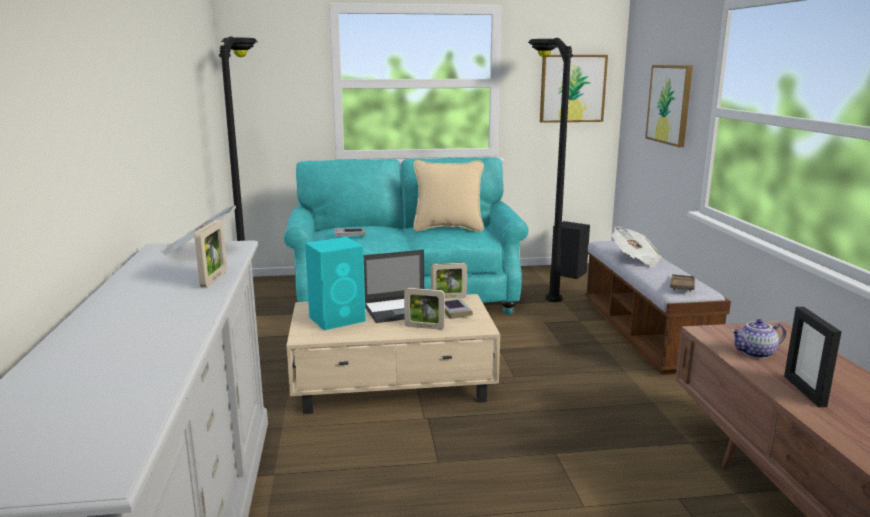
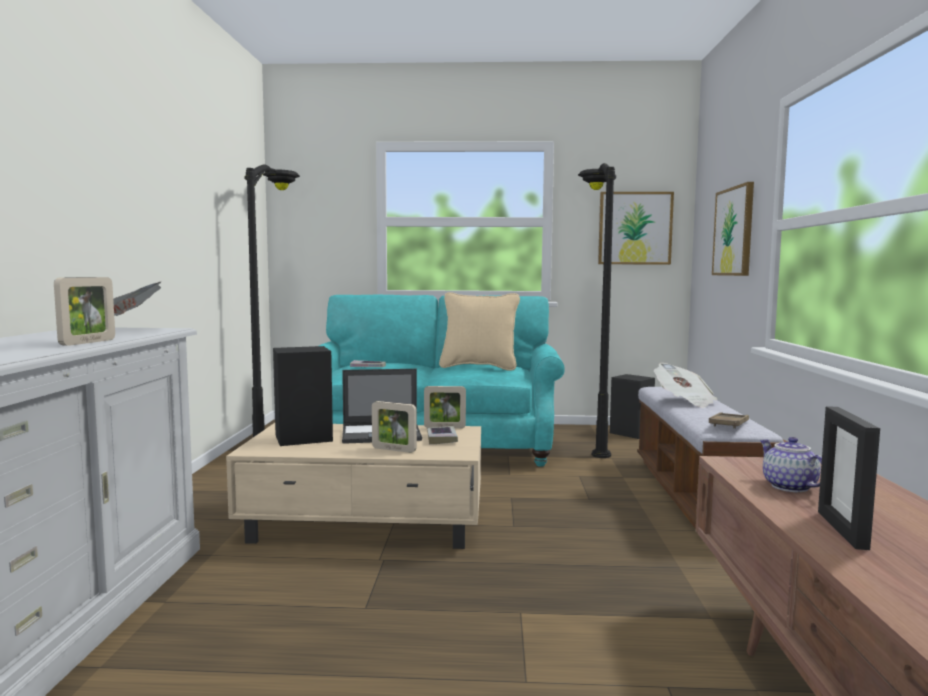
camera: 10 degrees right, 10 degrees down
turquoise speaker [305,237,366,330] -> black speaker [273,346,333,446]
teapot [731,319,786,359] -> teapot turned 75 degrees clockwise [760,437,822,492]

